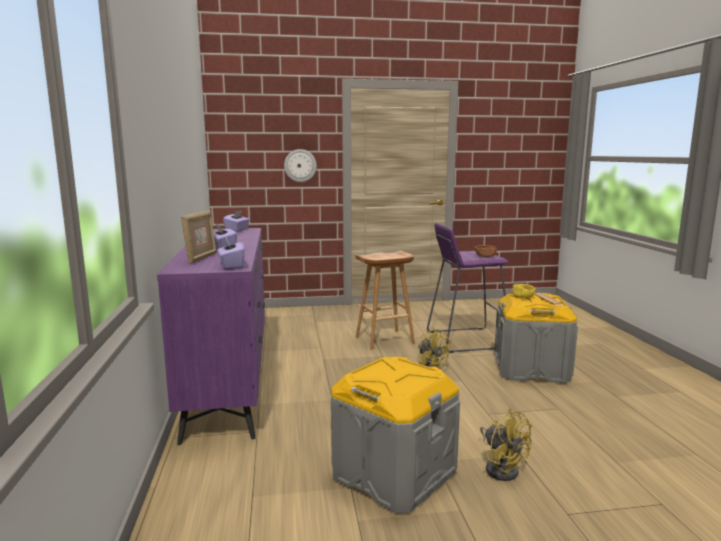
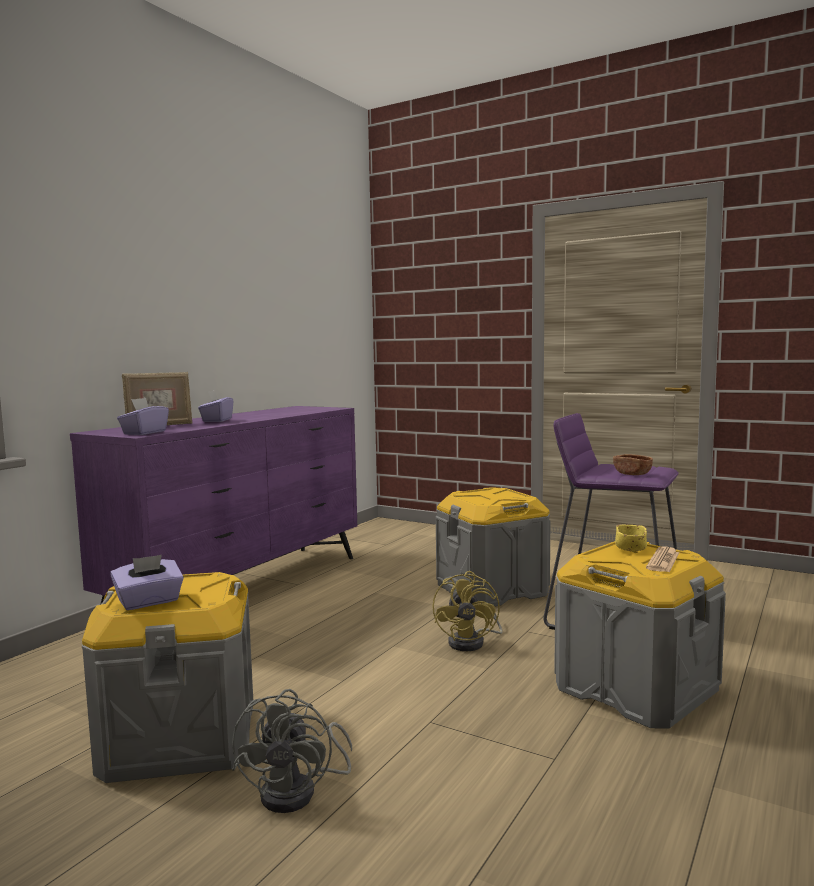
camera: 40 degrees right, 5 degrees down
purple tissue box [223,210,250,232] -> purple tissue box moved to [110,554,184,610]
wall clock [284,149,317,182] -> none
brown stool [355,251,415,350] -> grey storage box [436,487,550,606]
yellow fan [480,408,532,481] -> grey fan [232,689,352,813]

